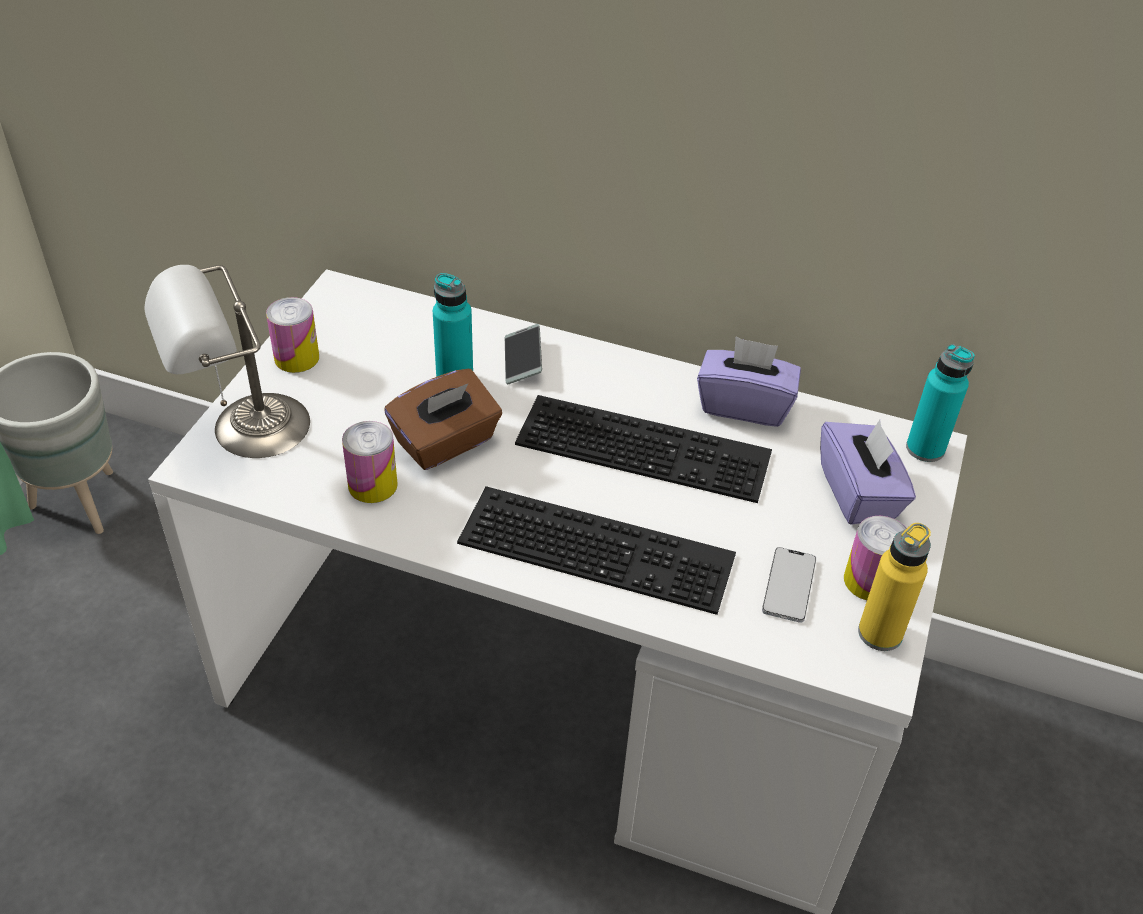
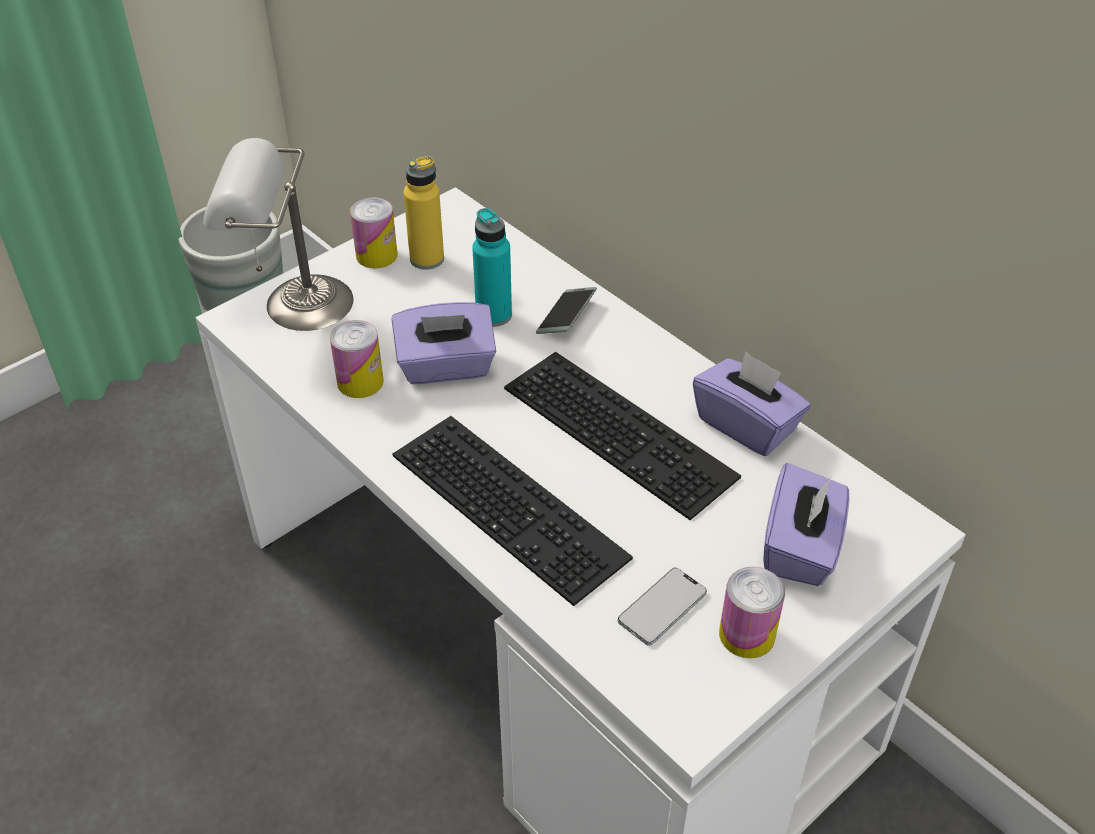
camera: 30 degrees right, 0 degrees up
brown tissue box [384,369,502,470] -> purple tissue box [392,302,496,384]
yellow bottle [858,523,931,651] -> yellow bottle moved to [403,156,444,270]
turquoise bottle [906,344,975,462] -> none

